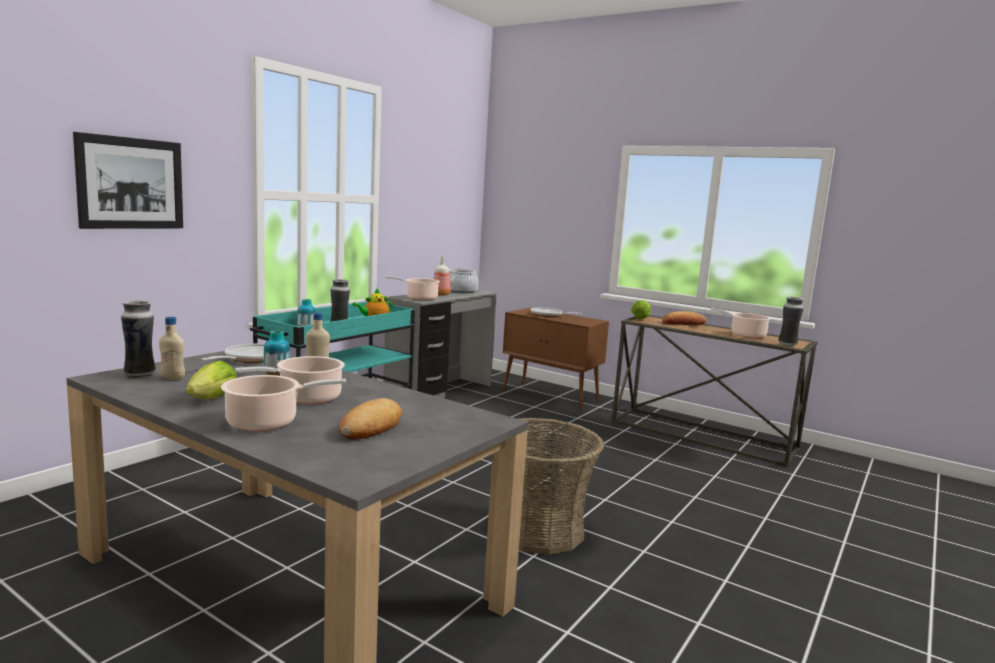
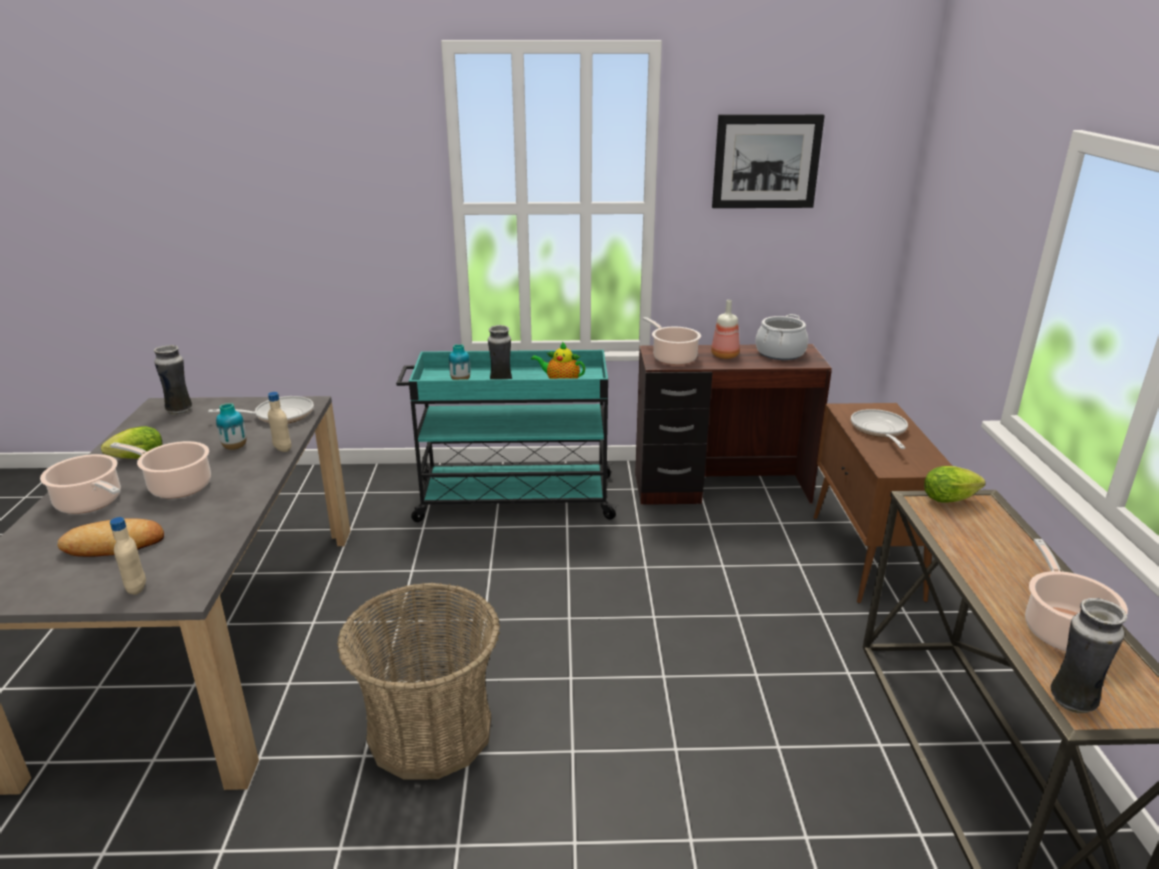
camera: 55 degrees right, 15 degrees up
picture [73,132,183,229] -> picture moved to [712,114,825,208]
beige bottle [159,317,185,380] -> beige bottle moved to [110,517,146,595]
grey desk [383,290,497,399] -> brown desk [635,344,832,505]
bread [662,311,707,326] -> none

